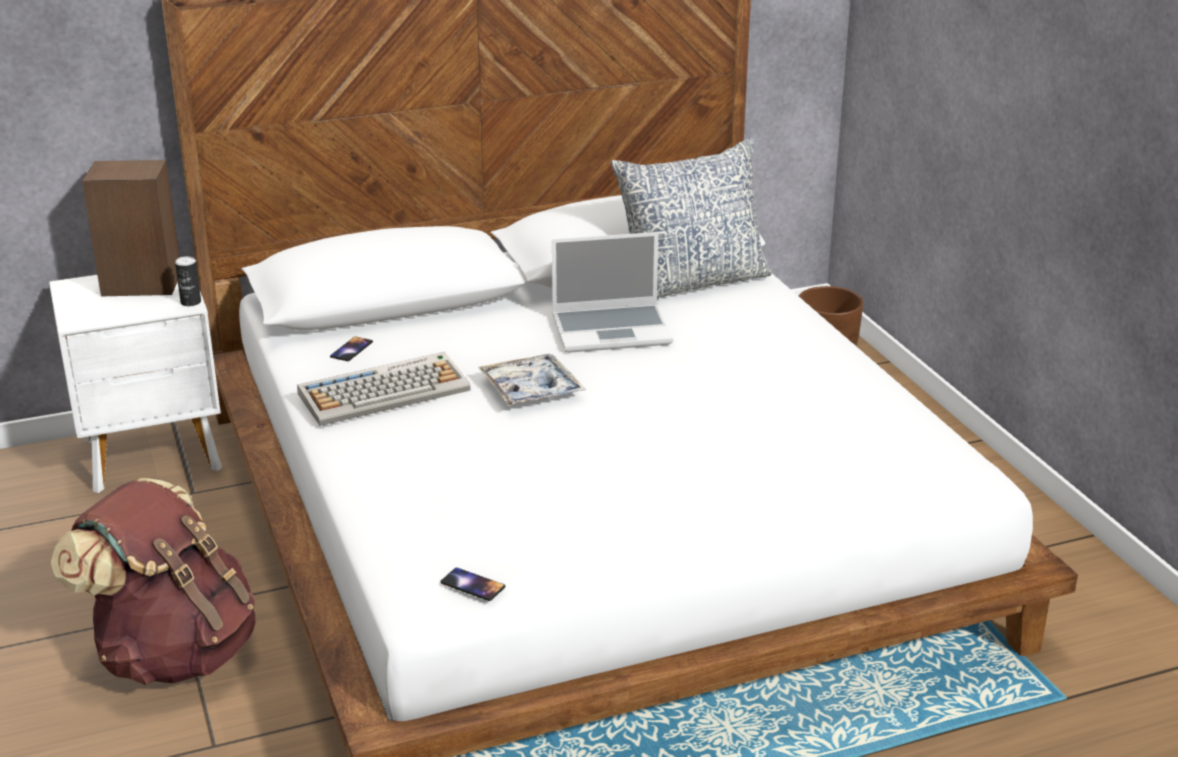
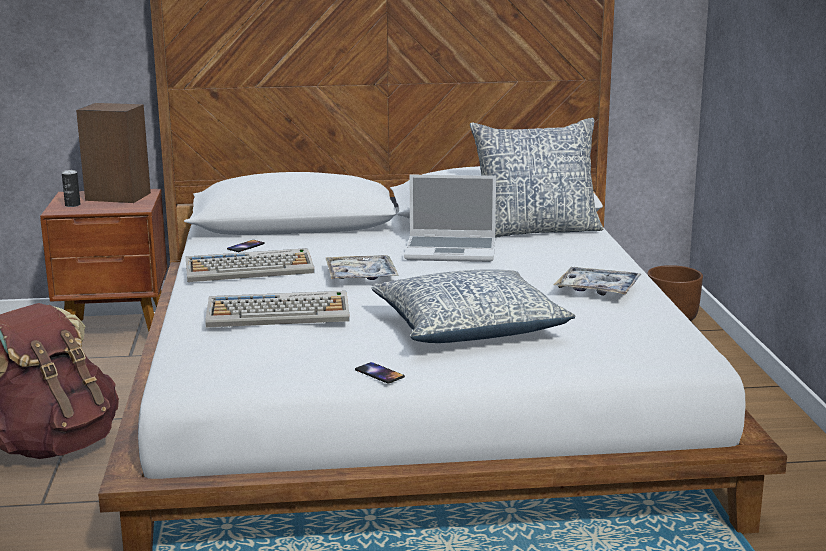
camera: 15 degrees right, 10 degrees down
white nightstand [49,275,222,493] -> brown nightstand [40,189,167,331]
can [175,256,201,306] -> can moved to [62,170,80,207]
phone [440,568,505,601] -> phone moved to [355,362,405,384]
none -> keyboard [205,291,350,328]
none -> pillow [371,269,575,343]
none -> tray [554,267,641,296]

